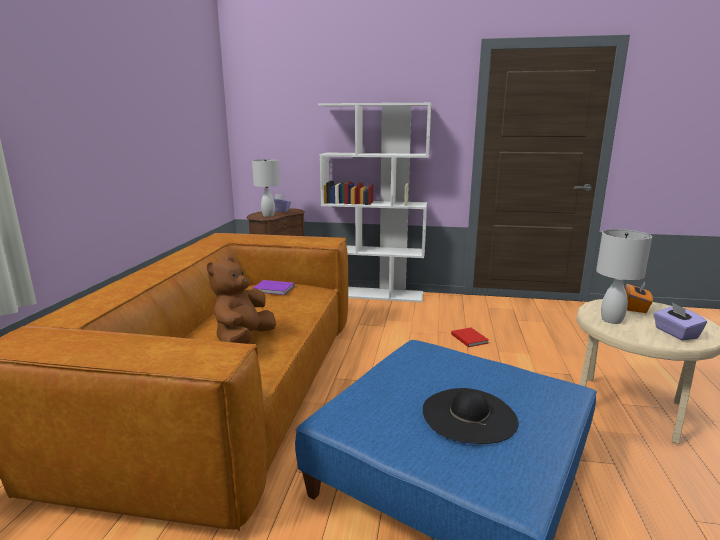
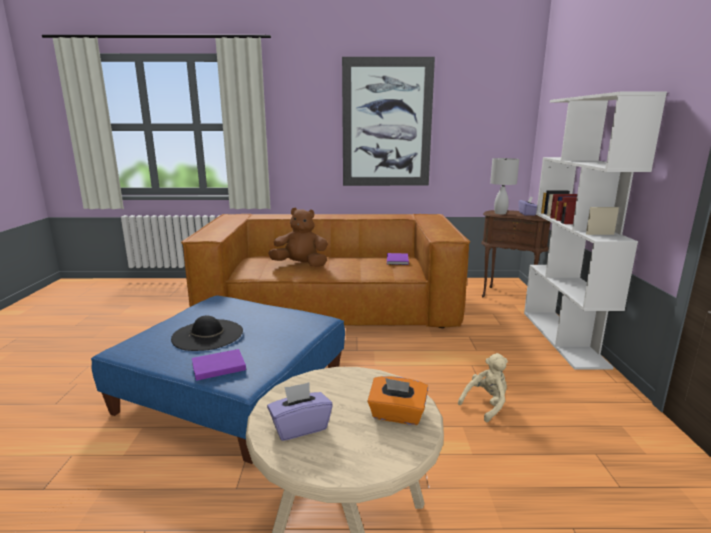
camera: 80 degrees right, 0 degrees up
red book [451,328,489,347] -> beige plush toy [458,353,508,422]
white table lamp [596,229,652,324] -> none
none -> purple book [192,349,246,381]
none -> picture [342,57,435,186]

